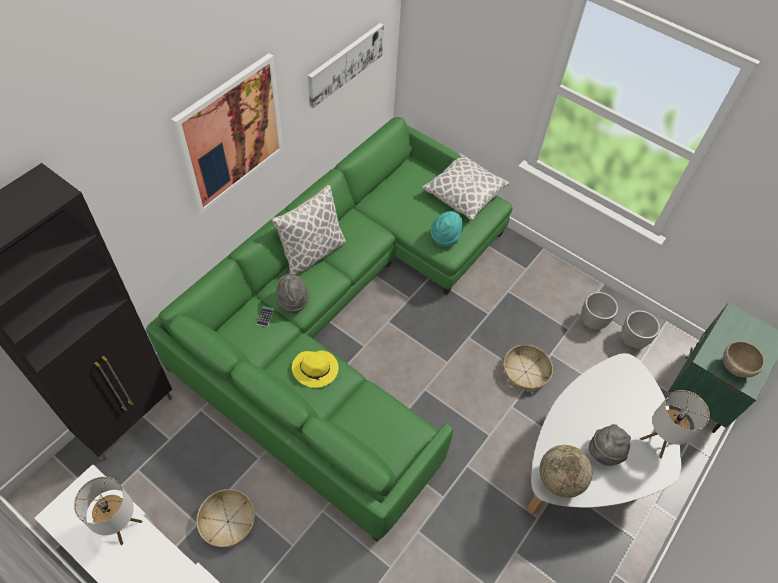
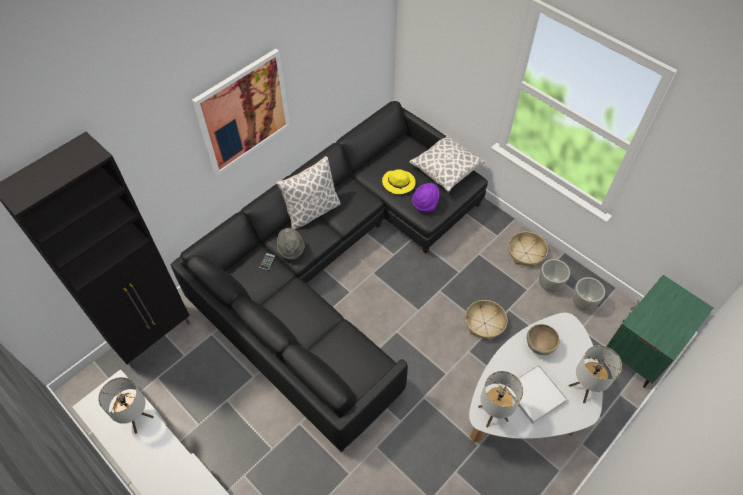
camera: 10 degrees right, 0 degrees up
green sofa [146,117,513,542] -> black sofa [171,101,488,452]
basket [197,489,255,547] -> basket moved to [508,232,548,268]
yellow hat [292,350,339,388] -> yellow hat moved to [382,169,416,194]
picture [308,23,384,108] -> none
turquoise hat [431,211,463,247] -> purple hat [412,183,440,213]
globe [539,445,592,498] -> table lamp [478,371,523,427]
grey hat [589,424,631,466] -> white tray [504,364,568,424]
brown bowl [723,341,764,378] -> brown bowl moved to [527,324,560,355]

